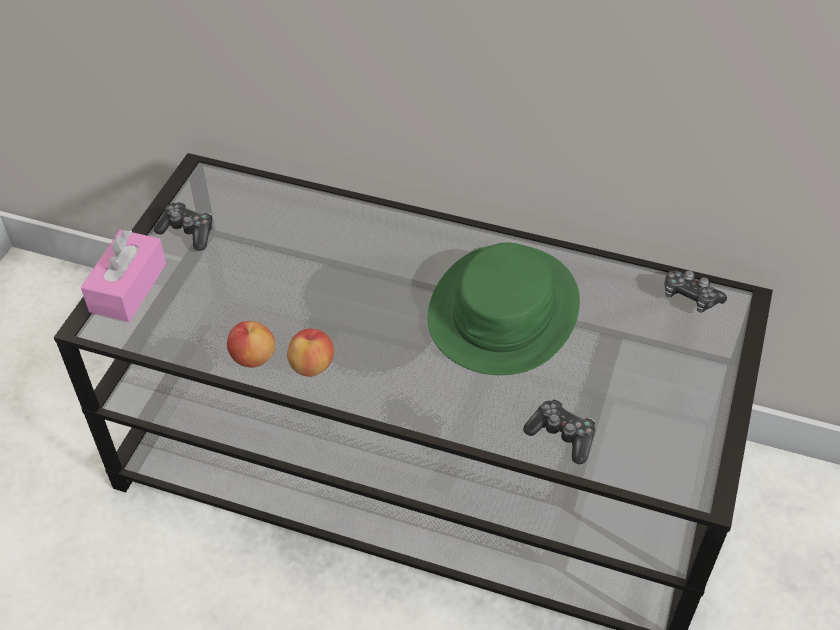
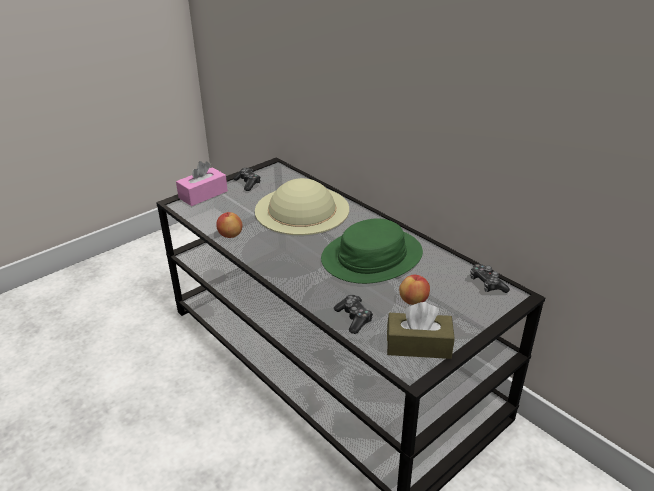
camera: 30 degrees right, 15 degrees down
apple [287,329,334,377] -> apple moved to [399,275,430,305]
none -> beige hat [255,178,349,235]
none -> brown tissue box [387,302,455,359]

